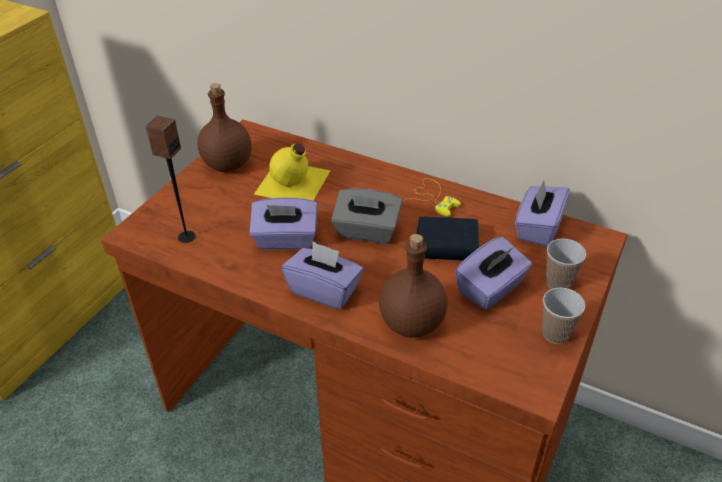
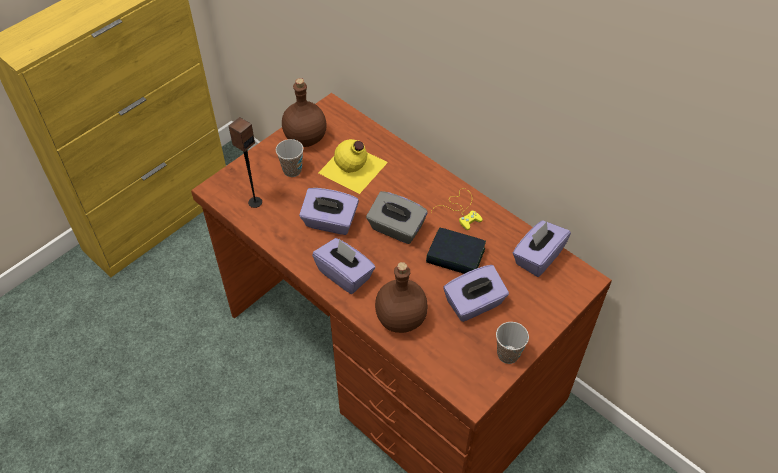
camera: 15 degrees right, 10 degrees up
cup [546,238,586,289] -> cup moved to [276,139,303,177]

